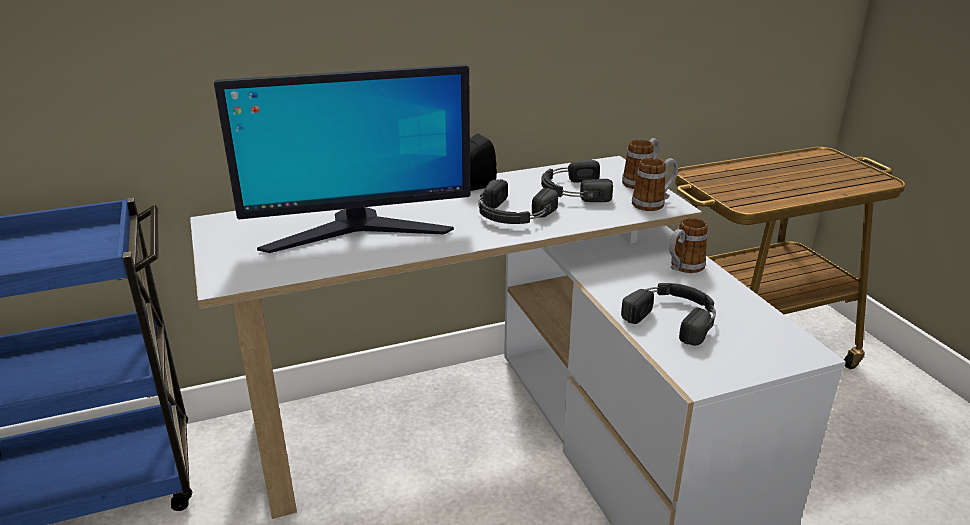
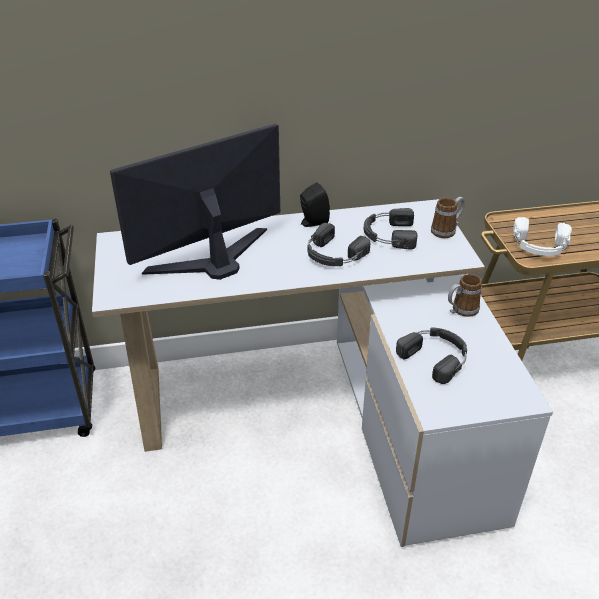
camera: 10 degrees right, 10 degrees up
monitor [214,64,470,253] -> monitor turned 150 degrees clockwise [110,123,280,280]
mug [632,158,678,211] -> none
none -> white headphones [513,217,572,256]

